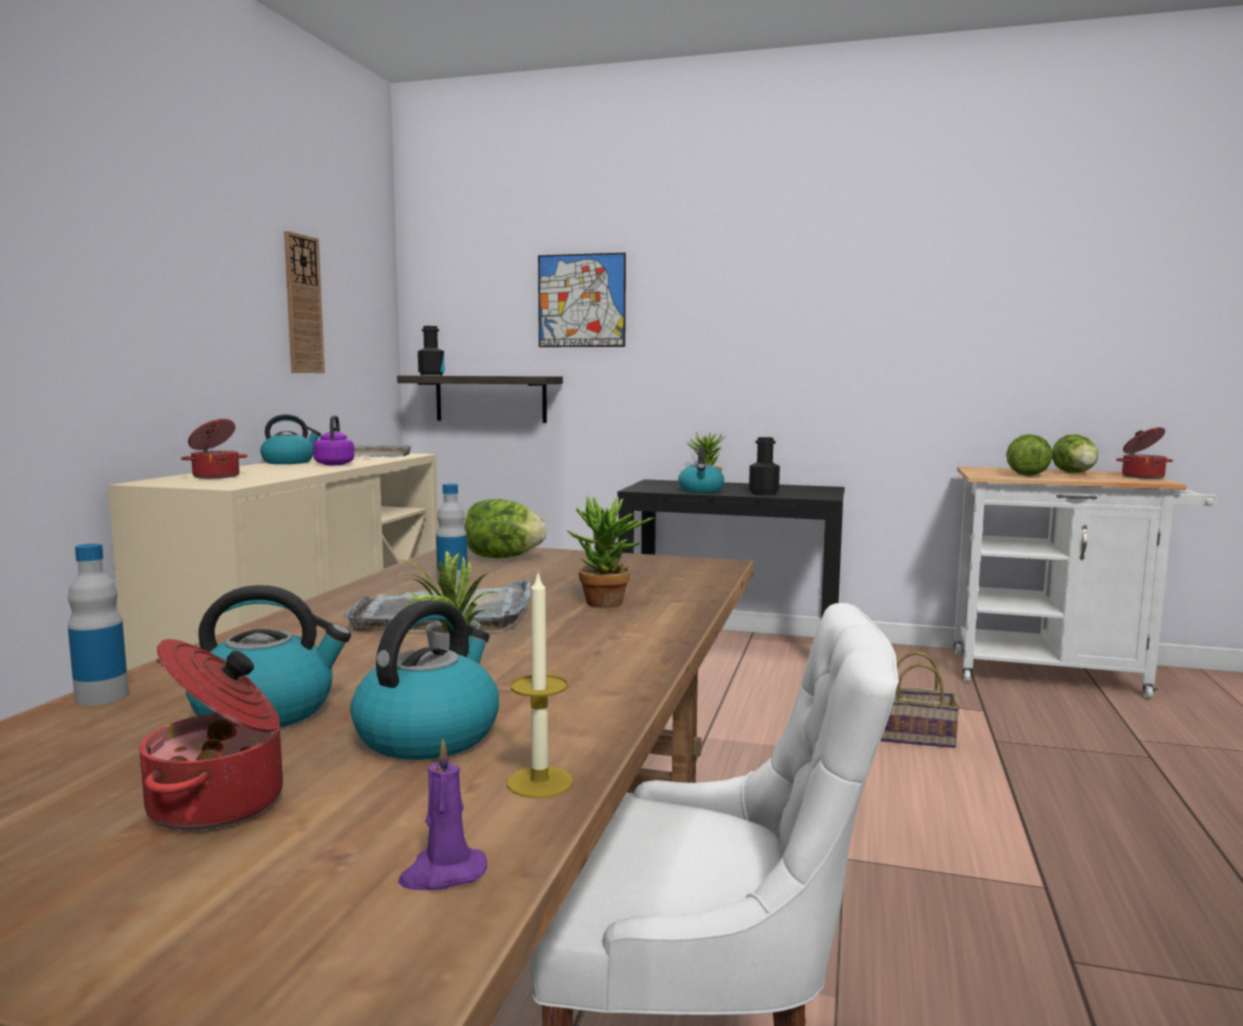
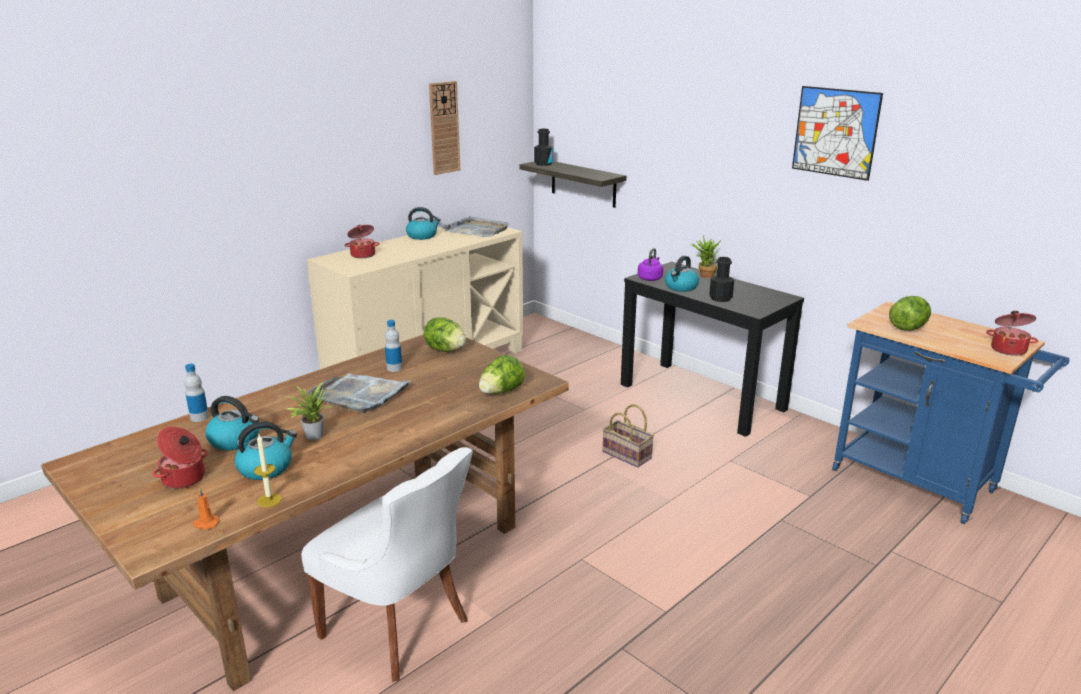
camera: 30 degrees right, 15 degrees up
purple kettle [313,415,354,465] -> purple kettle moved to [638,248,663,281]
purple candle [398,738,487,890] -> orange candle [193,488,220,529]
picture [538,253,626,347] -> picture moved to [792,86,883,181]
potted plant [568,496,654,608] -> none
basket [881,651,960,748] -> basket moved to [603,404,654,467]
white cart [954,467,1218,699] -> blue cart [832,301,1069,524]
lettuce [1052,434,1098,473] -> lettuce moved to [479,355,525,394]

